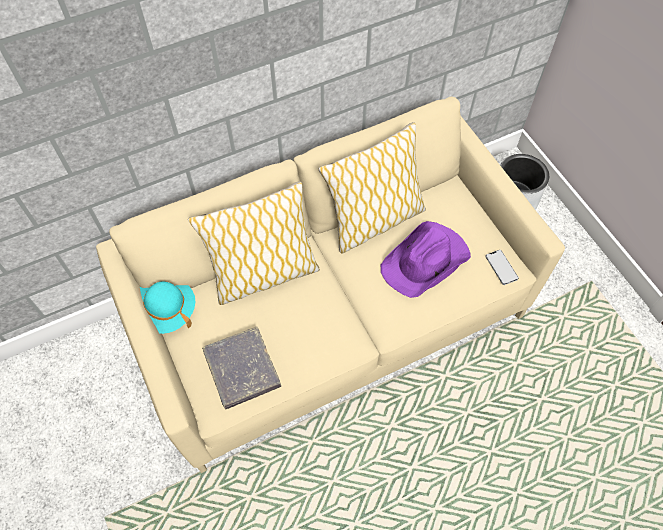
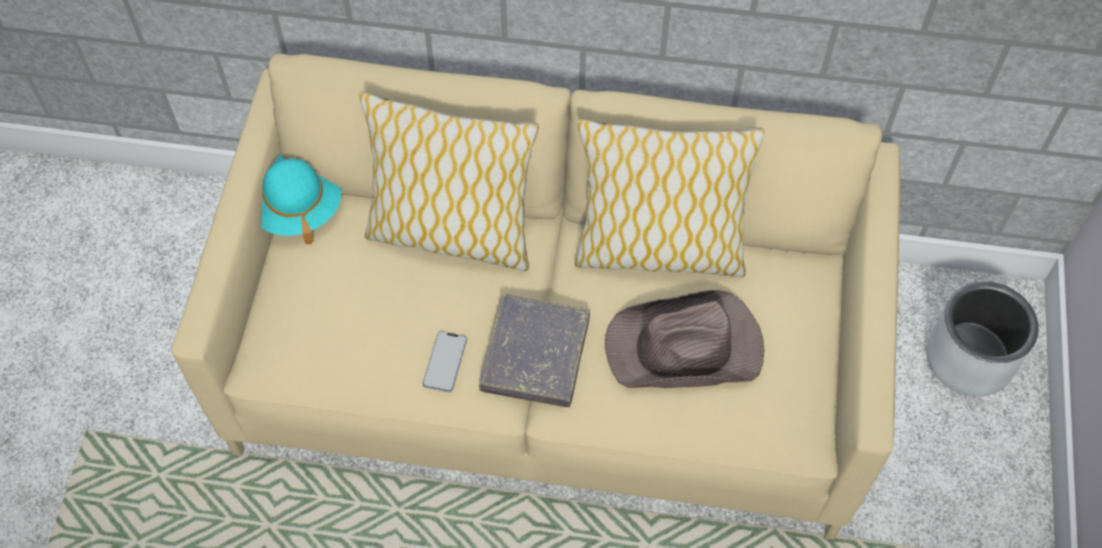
camera: 35 degrees right, 0 degrees up
grey book [202,327,281,409] -> grey book moved to [479,294,590,407]
purple hat [381,221,471,298] -> brown hat [605,290,764,388]
phone [485,250,519,285] -> phone moved to [423,331,467,393]

